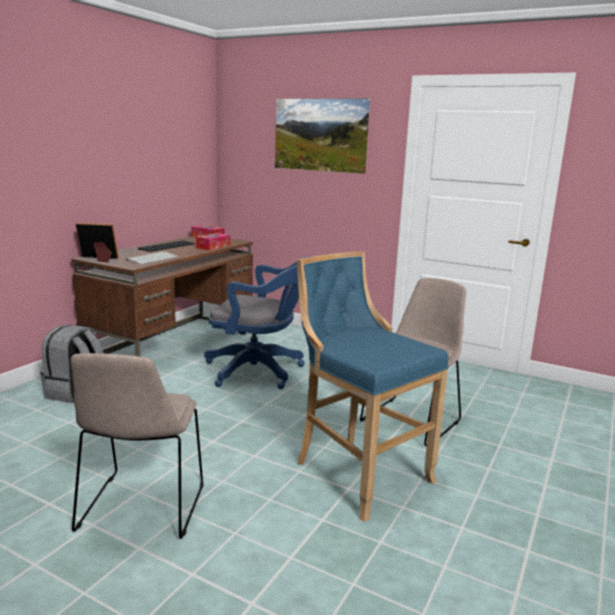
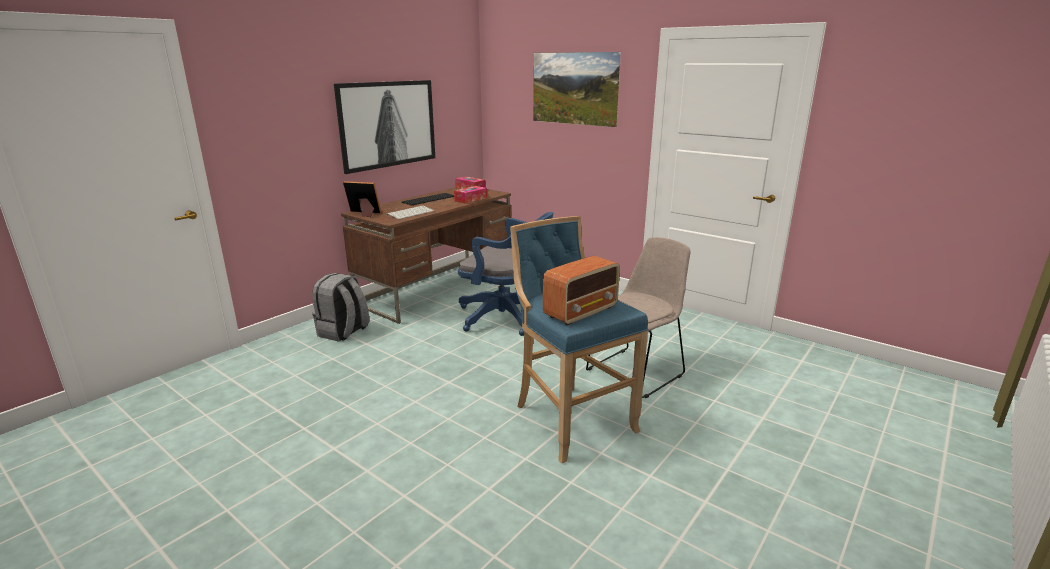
camera: 10 degrees right, 5 degrees up
beige chair [71,353,203,539] -> none
none -> picture [334,80,435,174]
none -> radio [543,256,620,325]

